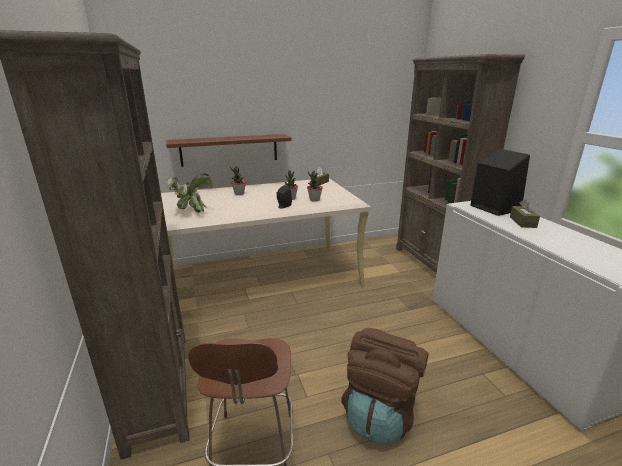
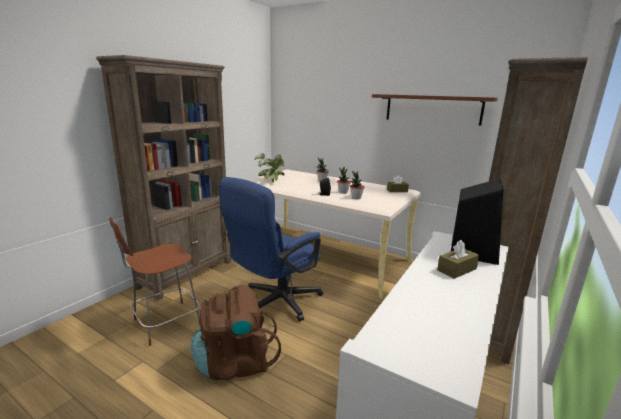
camera: 50 degrees right, 5 degrees down
brown shelf [166,134,292,167] -> brown shelf moved to [372,94,498,126]
none -> blue office chair [219,177,323,321]

